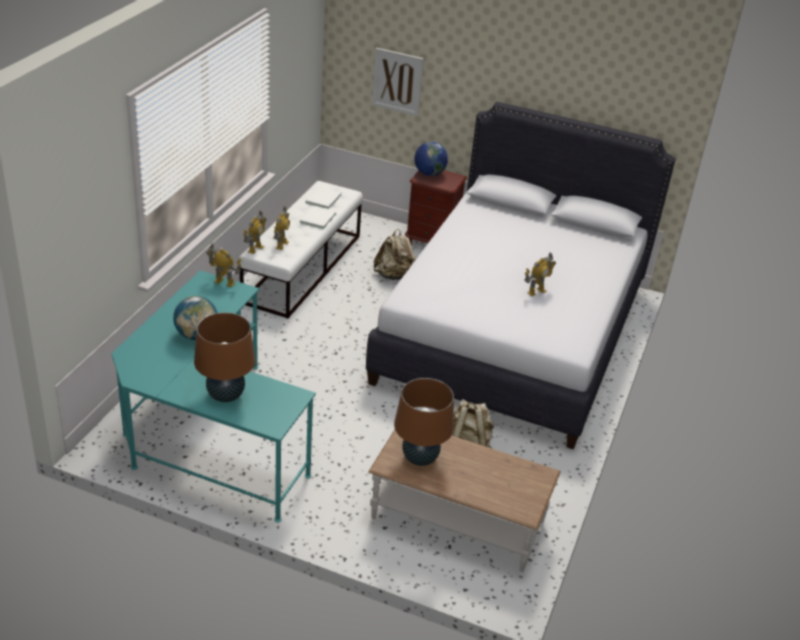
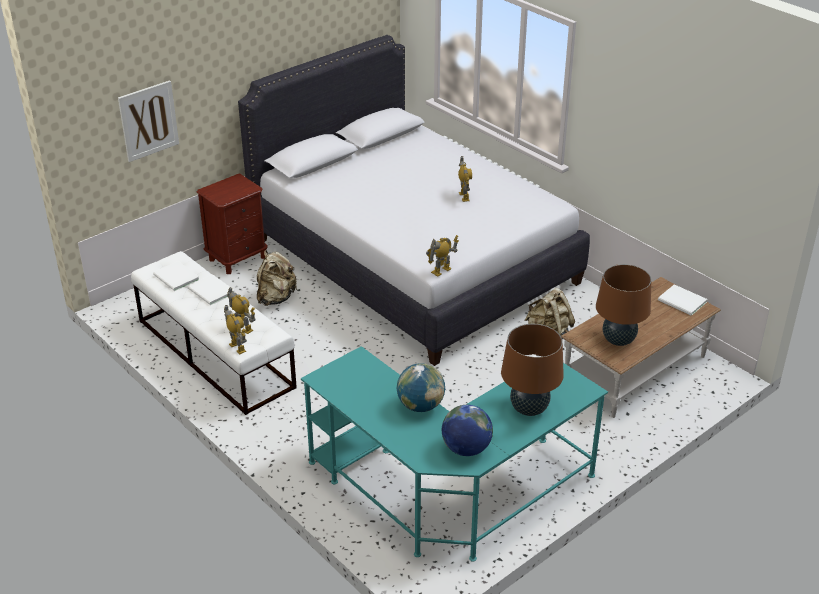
camera: 60 degrees left, 0 degrees up
toy robot [206,243,242,287] -> toy robot moved to [426,235,459,277]
globe [414,142,448,176] -> globe moved to [442,405,493,456]
none -> white book [658,284,707,316]

